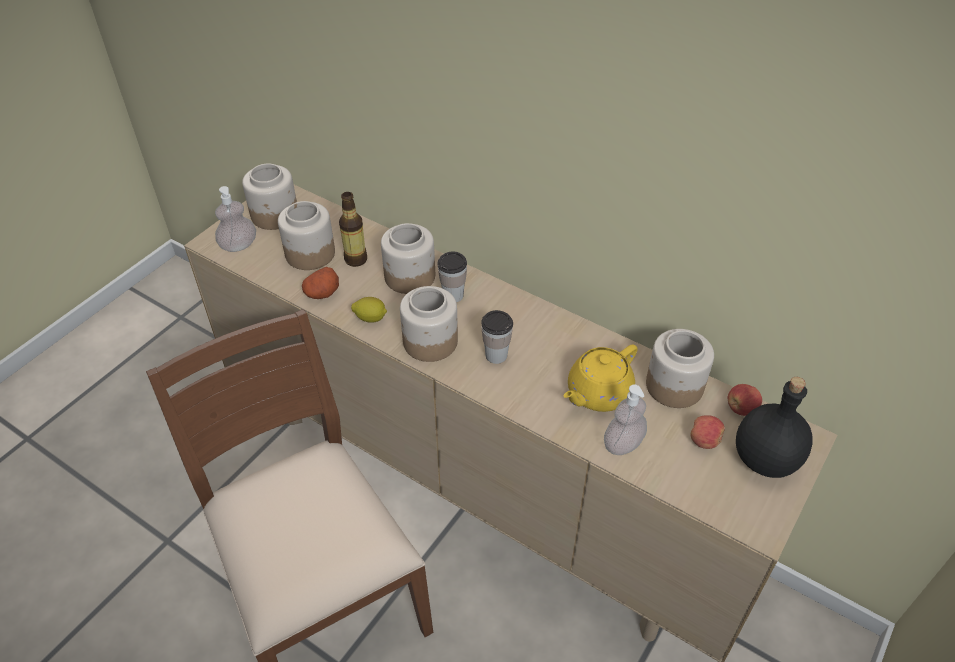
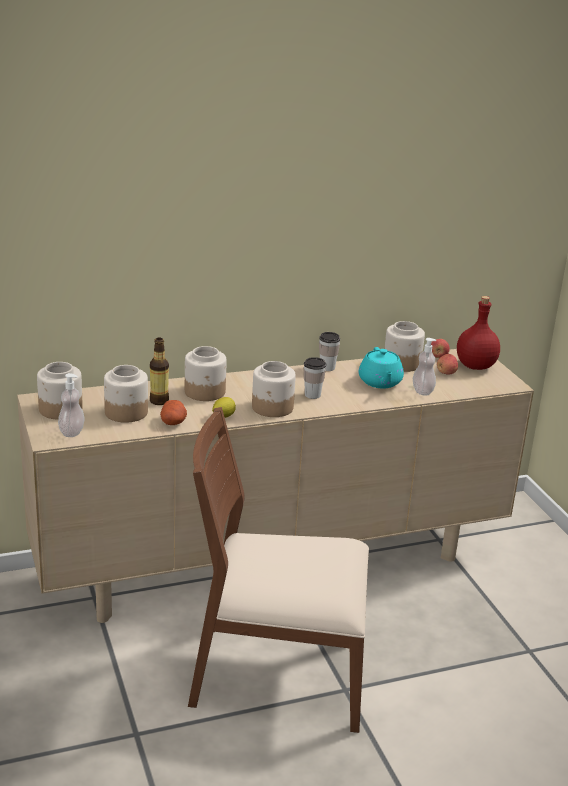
camera: 55 degrees left, 20 degrees down
cup [438,251,467,302] -> cup moved to [319,332,340,371]
yellow teapot [563,344,638,412] -> turquoise teapot [359,347,404,388]
black bottle [736,377,812,478] -> red bottle [457,296,500,370]

